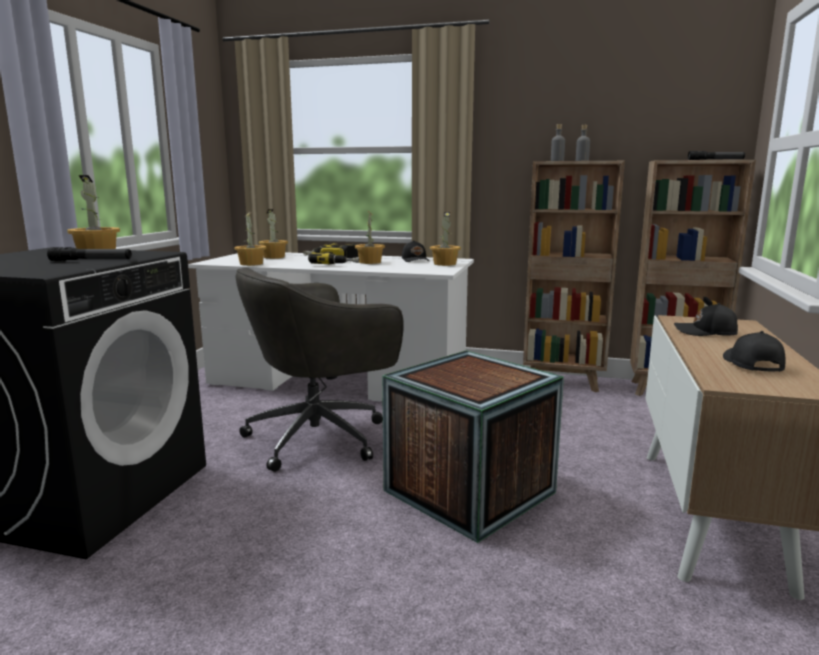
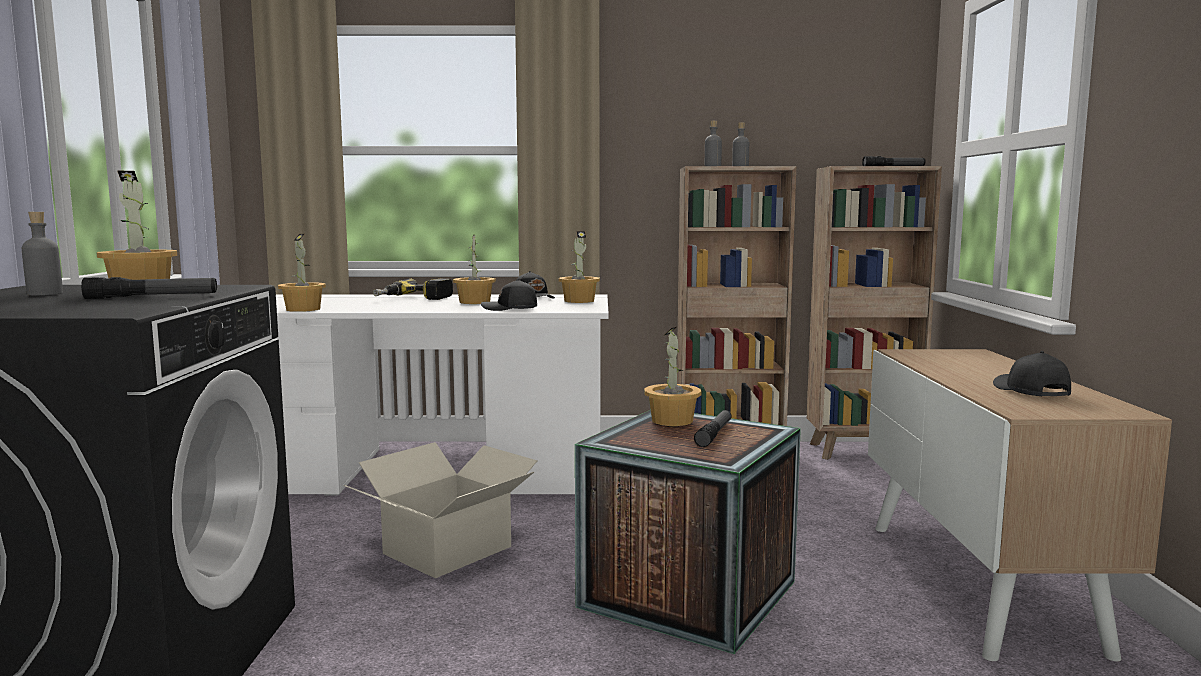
camera: 15 degrees left, 5 degrees down
grey office chair [235,267,404,472] -> cardboard box [343,442,538,578]
potted plant [259,209,288,259] -> potted plant moved to [644,327,702,426]
power drill [308,247,359,264] -> none
black cap [674,303,738,336] -> black cap moved to [481,279,537,311]
none -> grey bottle [22,212,63,295]
none -> flashlight [694,410,732,447]

